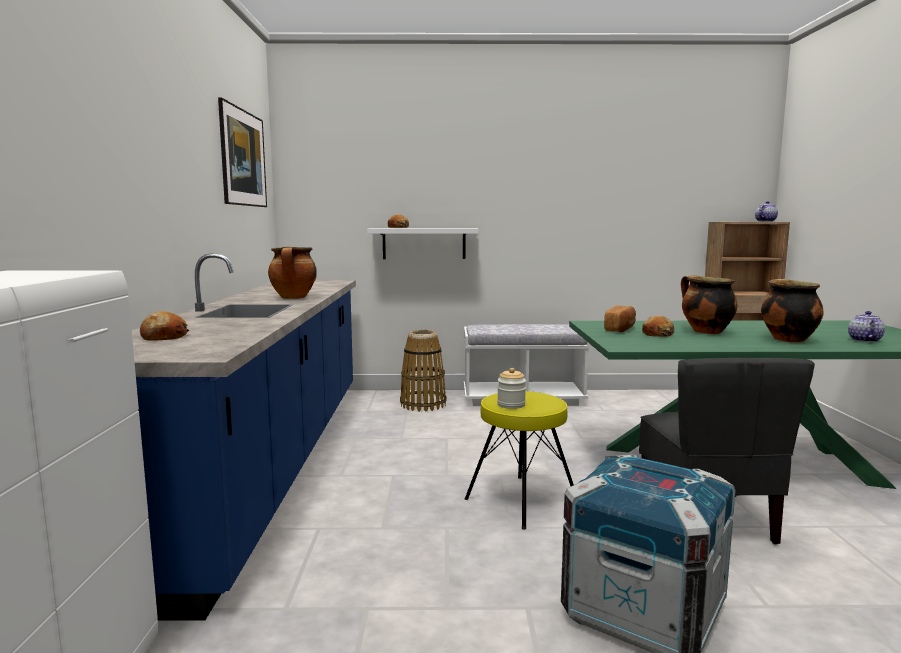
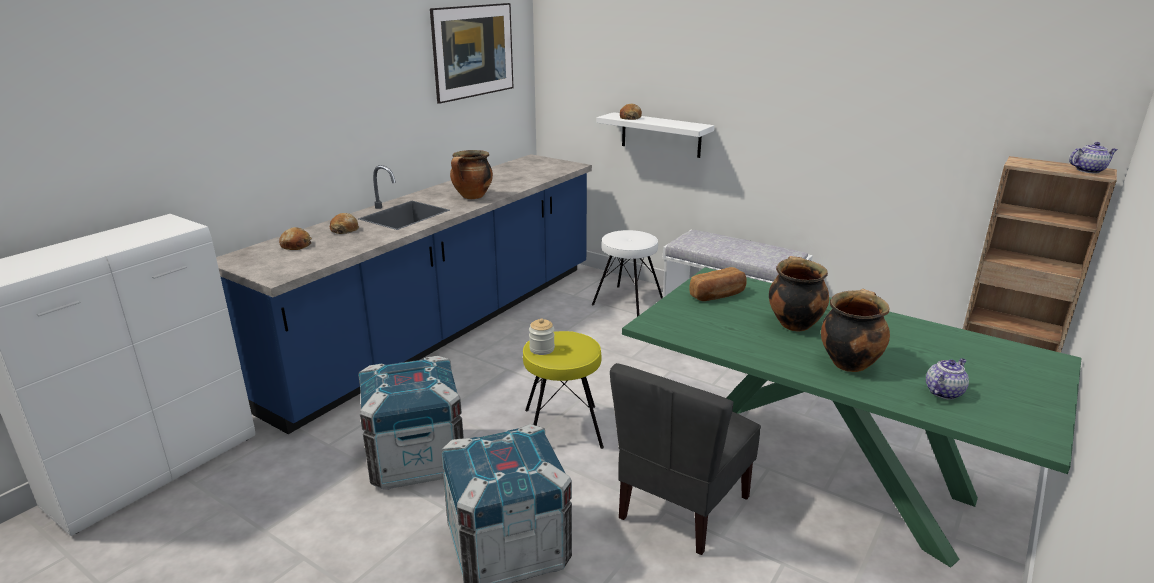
camera: 35 degrees right, 15 degrees up
basket [400,330,447,412] -> white stool [592,230,663,317]
bread [642,316,674,337] -> bread moved to [330,213,359,234]
none -> crate [358,356,464,490]

